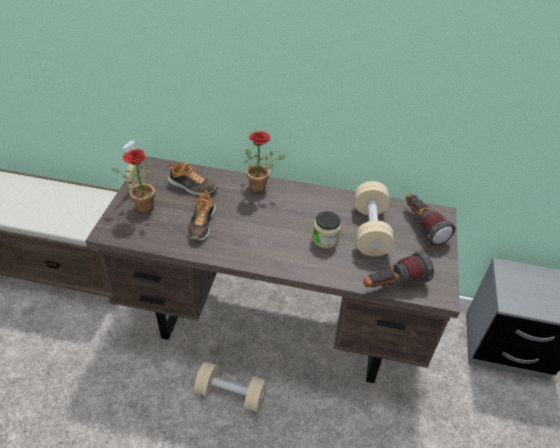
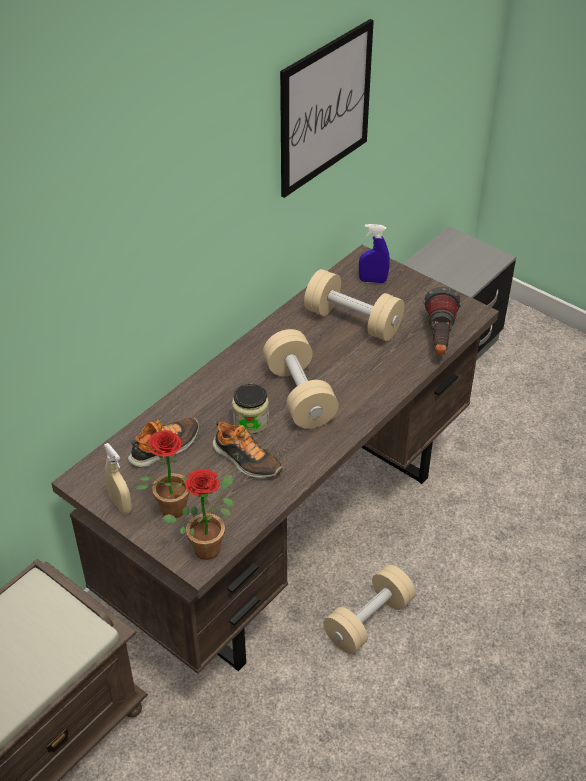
camera: 60 degrees left, 0 degrees up
potted plant [244,131,286,193] -> potted plant moved to [163,469,234,560]
jar [312,211,341,248] -> jar moved to [232,384,269,434]
flashlight [406,194,455,246] -> blue spray bottle [359,224,390,283]
none -> beige dumbbell [263,329,338,429]
none -> picture [280,19,374,198]

